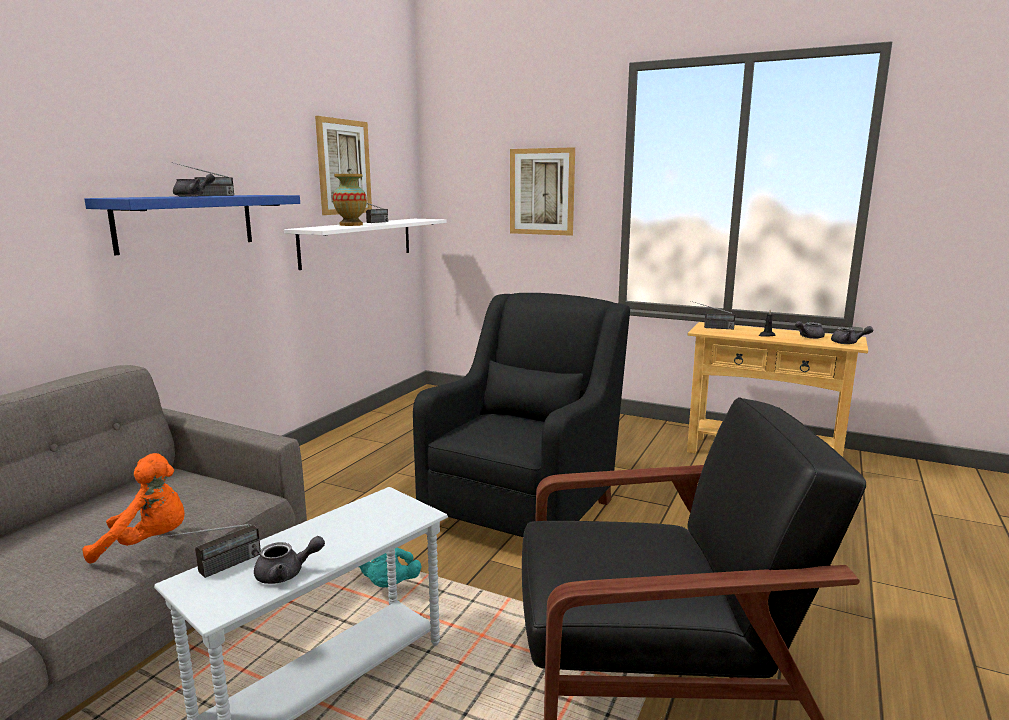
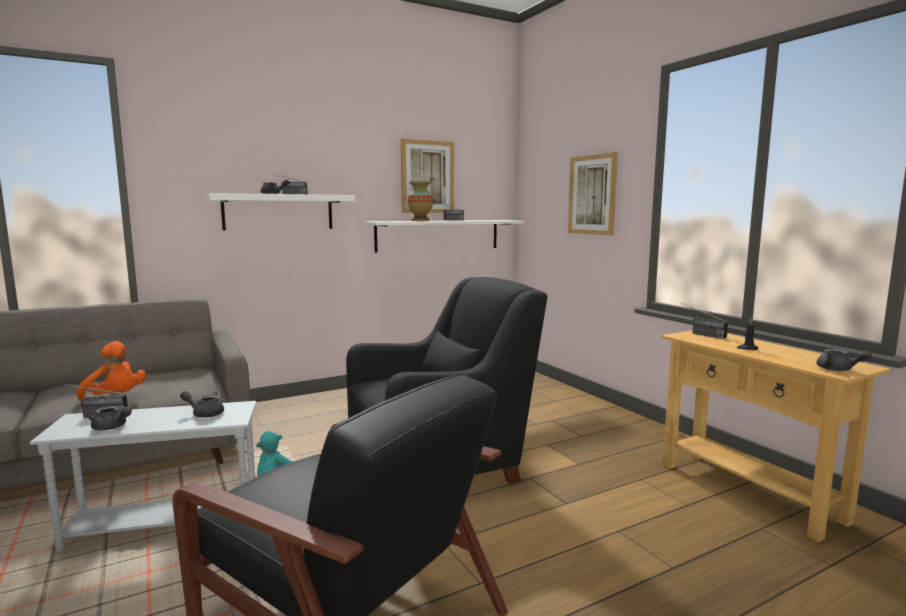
camera: 35 degrees right, 5 degrees down
blue shelf [85,195,300,255] -> white shelf [205,193,355,231]
grey teapot [795,321,825,339] -> grey teapot moved to [180,391,224,418]

